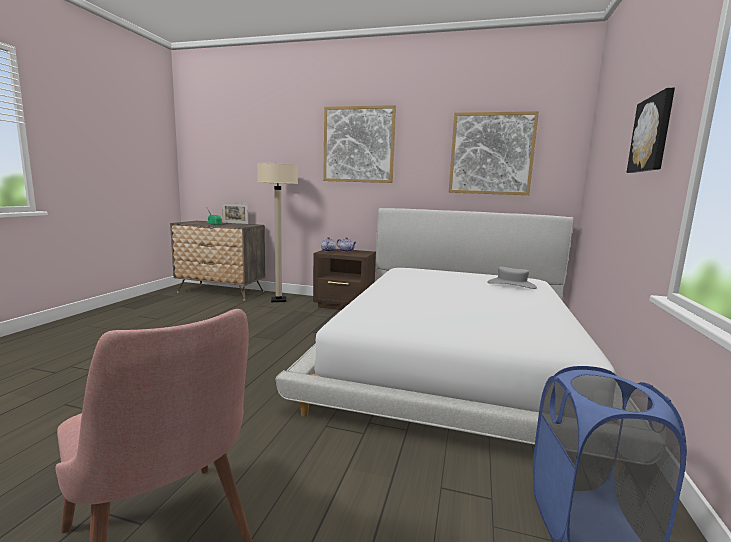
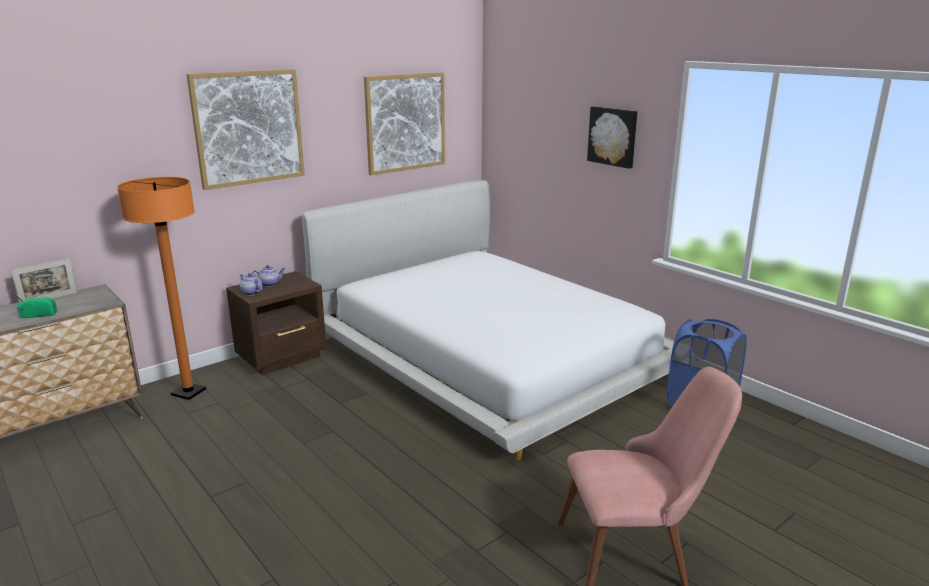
camera: 55 degrees left, 10 degrees up
beige floor lamp [257,163,298,302] -> orange floor lamp [117,177,206,400]
grey hat [487,267,537,289] -> none

